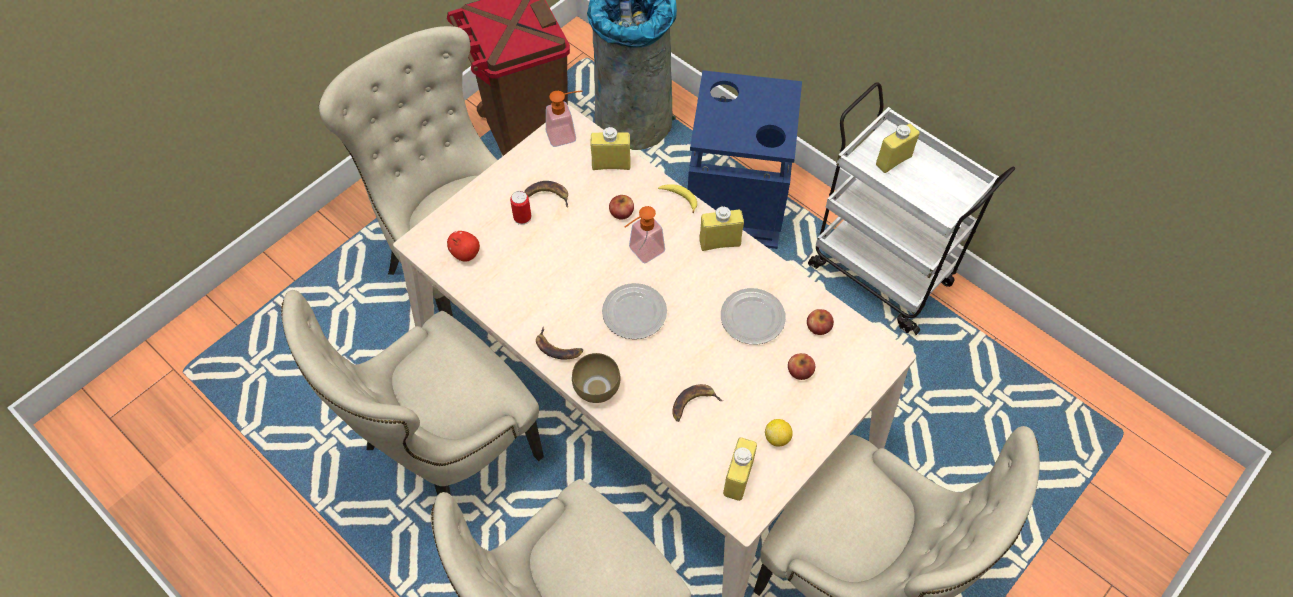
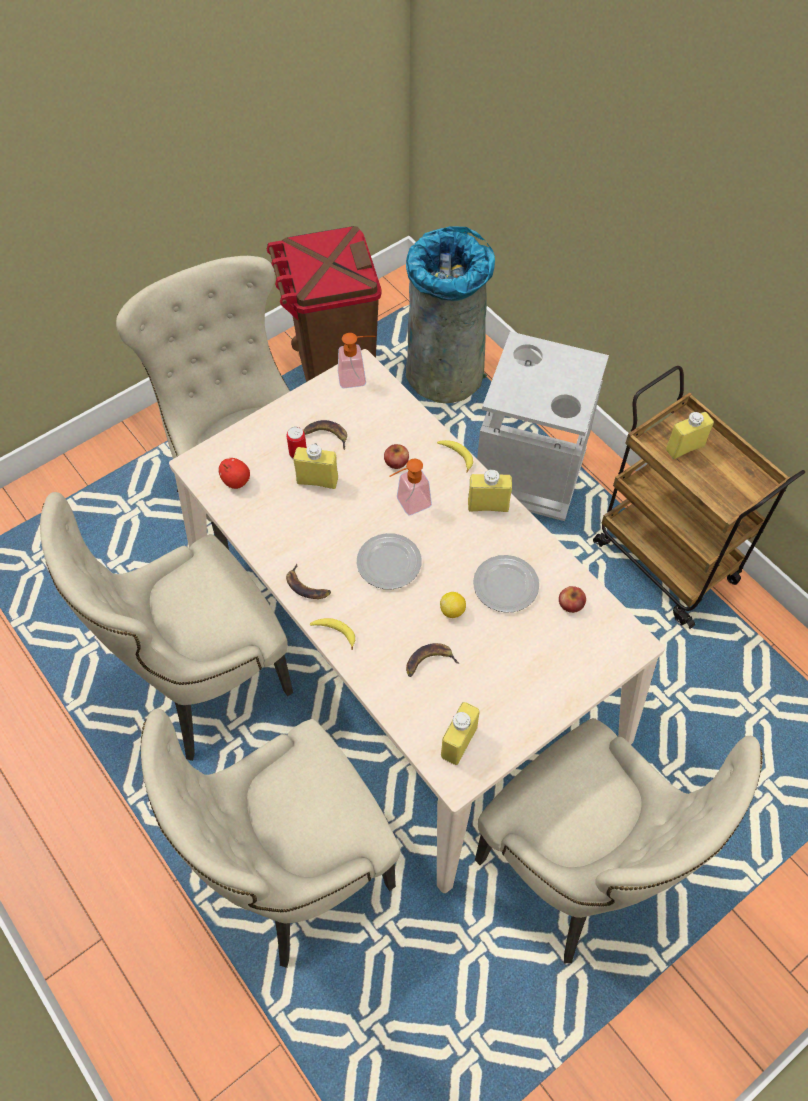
camera: 10 degrees right, 0 degrees up
brown bowl [572,353,620,403] -> banana [310,618,355,650]
yellow bottle [591,126,630,170] -> yellow bottle moved to [294,443,338,489]
blue trash can [688,70,802,249] -> grey trash can [477,331,609,521]
lemon [765,419,793,447] -> lemon moved to [440,592,466,618]
apple [788,353,815,380] -> none
white cart [808,82,1015,335] -> brown cart [593,366,805,629]

